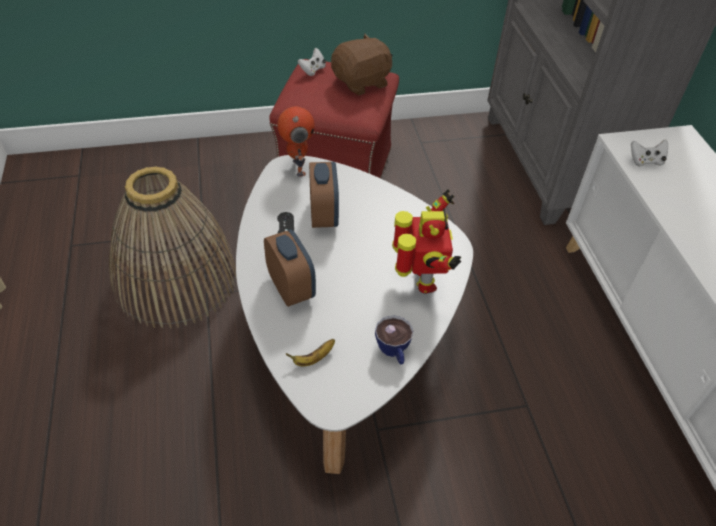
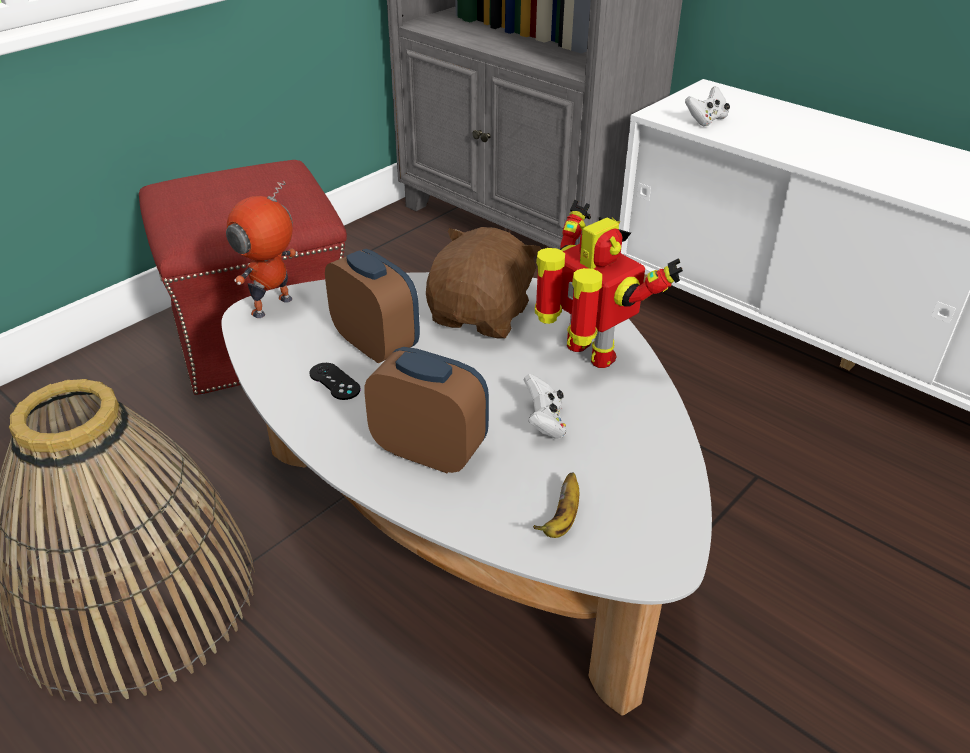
camera: 35 degrees left, 10 degrees down
toy robot [277,106,315,177] -> toy robot turned 90 degrees counterclockwise [226,181,298,318]
white game controller [298,48,326,76] -> white game controller moved to [524,374,567,439]
brown plush toy [331,34,392,95] -> brown plush toy moved to [426,227,541,338]
cup [375,315,413,364] -> none

